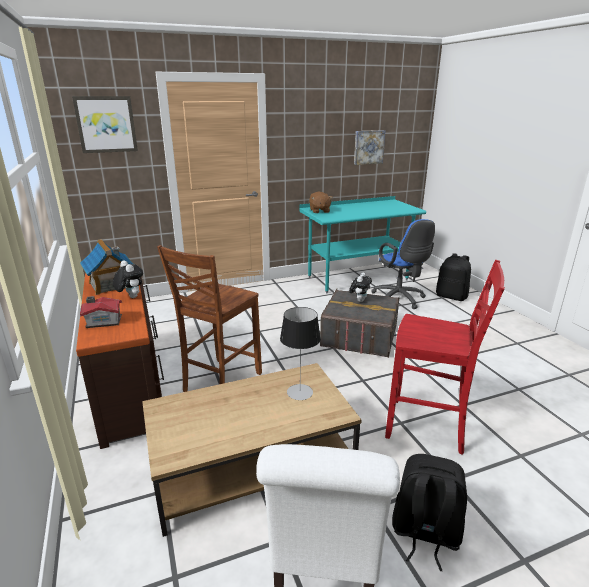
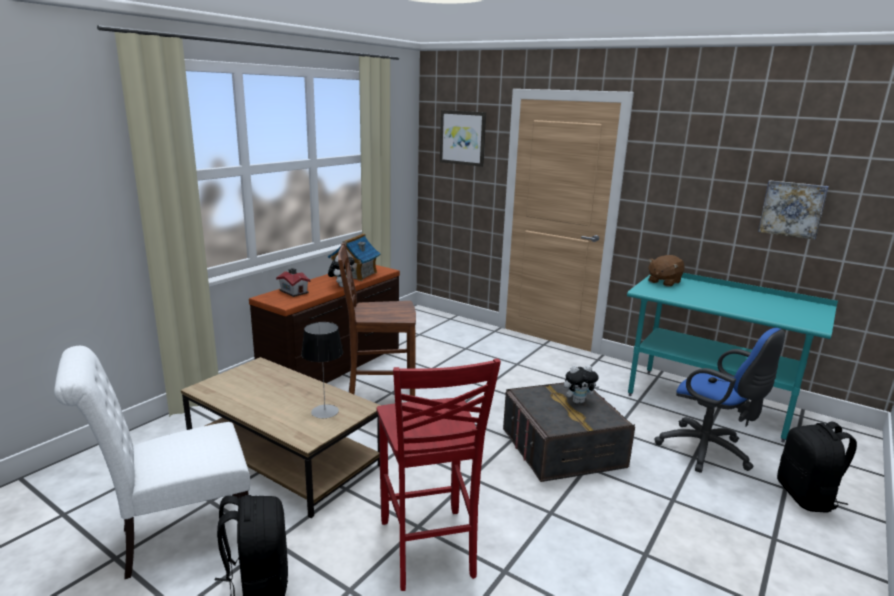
camera: 55 degrees right, 5 degrees down
blue office chair [371,219,435,309] -> blue office chair turned 75 degrees counterclockwise [654,328,785,473]

